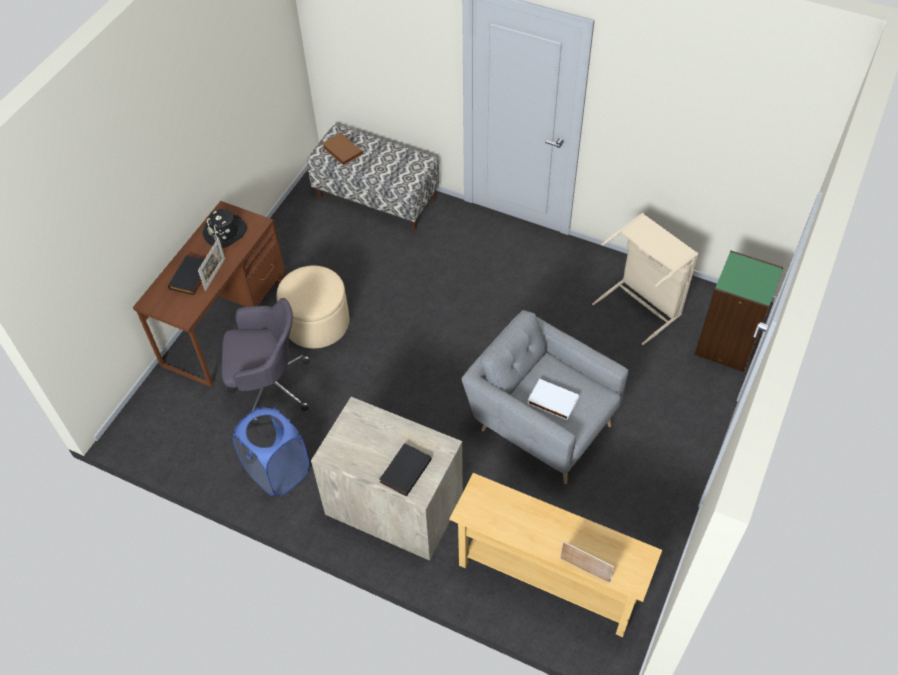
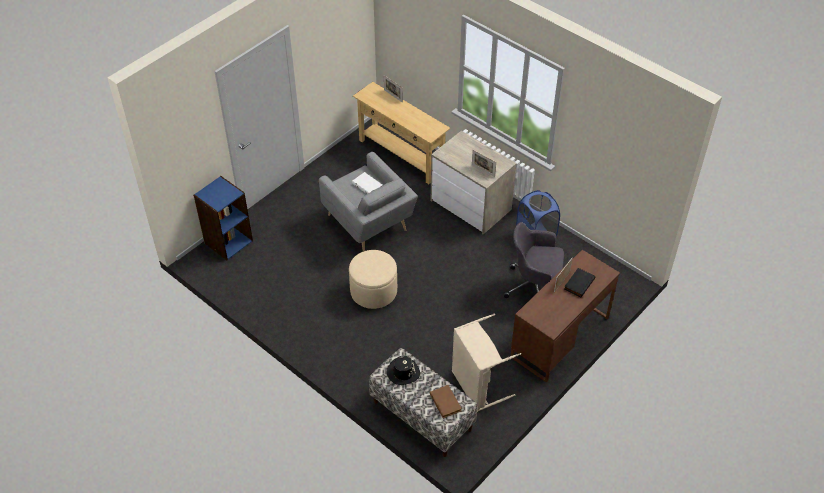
camera: 165 degrees left, 5 degrees down
black hat [202,209,247,248] -> black hat moved to [387,356,420,385]
beige ottoman [277,266,349,348] -> beige ottoman moved to [349,250,397,309]
black book [380,443,432,496] -> none
beige laundry basket [592,213,699,345] -> beige laundry basket moved to [452,314,521,412]
green bookcase [694,251,784,372] -> blue bookcase [193,176,253,260]
none -> picture frame [472,150,496,177]

